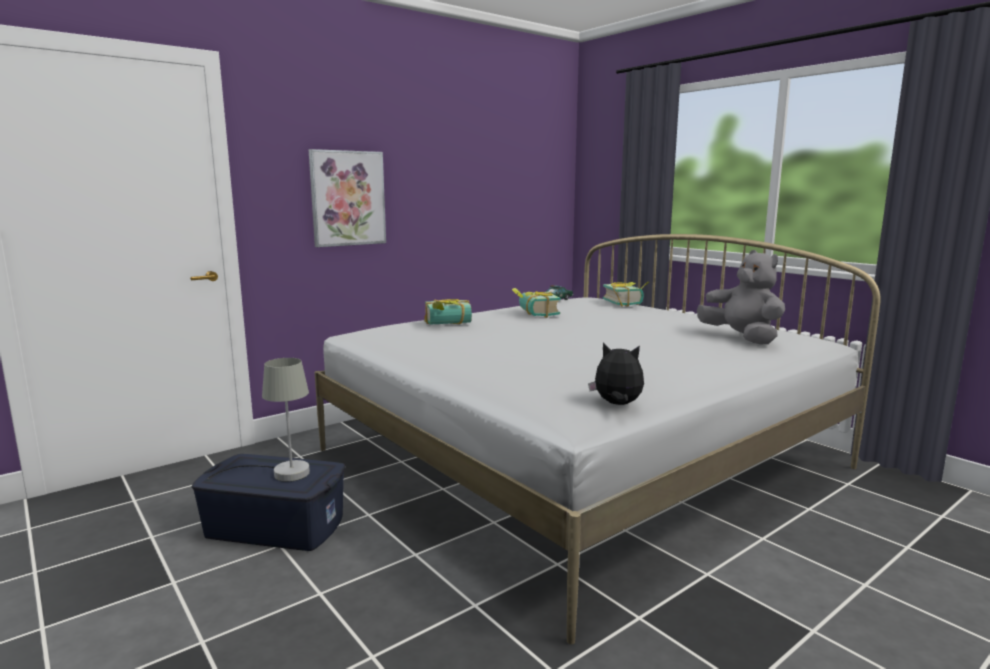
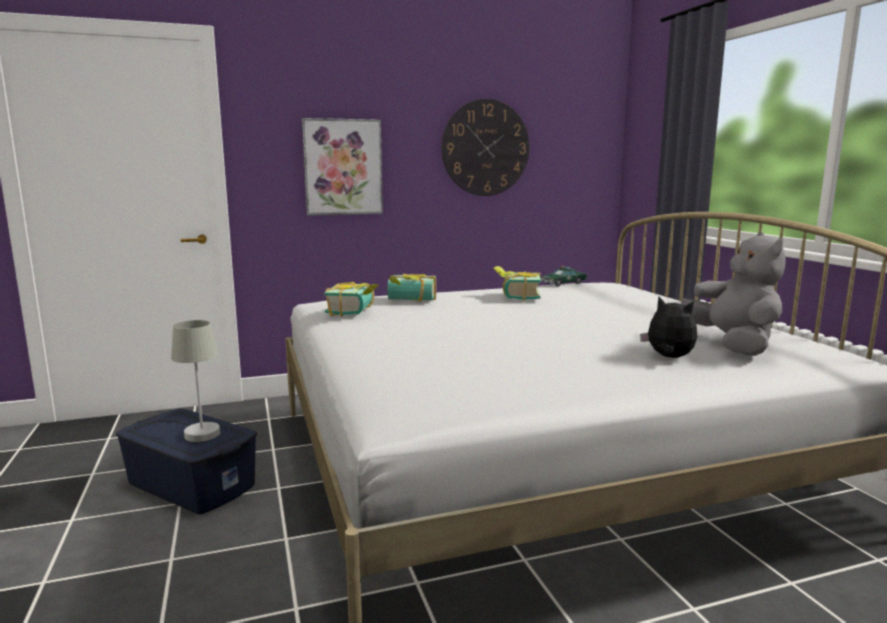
camera: 20 degrees right, 0 degrees up
plush toy [588,343,644,405] -> plush toy moved to [640,297,697,358]
book [603,281,649,307] -> book moved to [324,282,378,317]
none -> wall clock [441,99,530,196]

